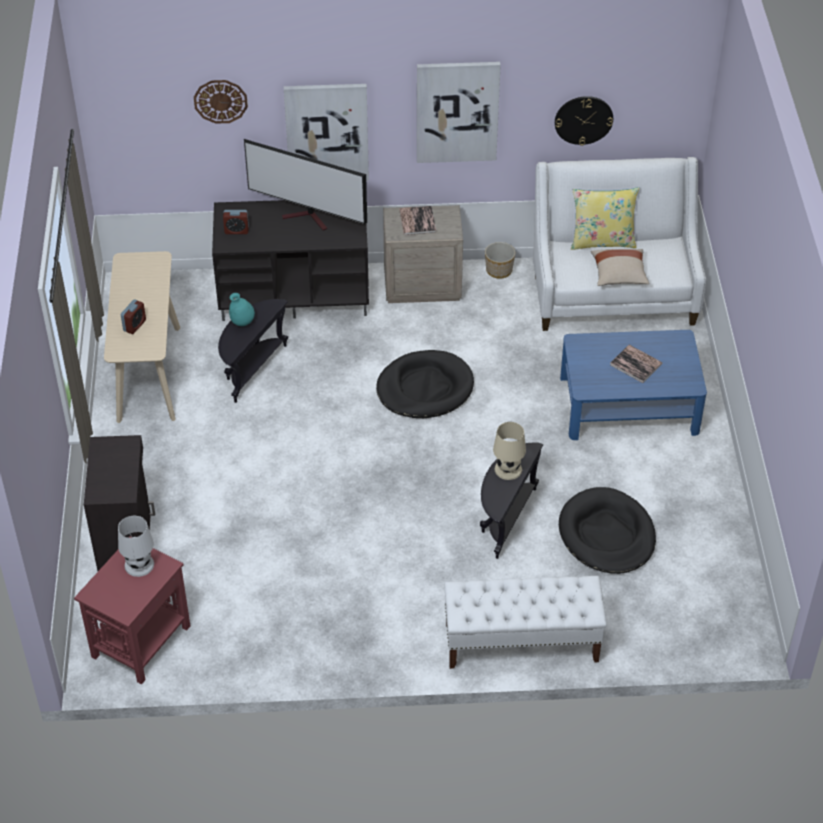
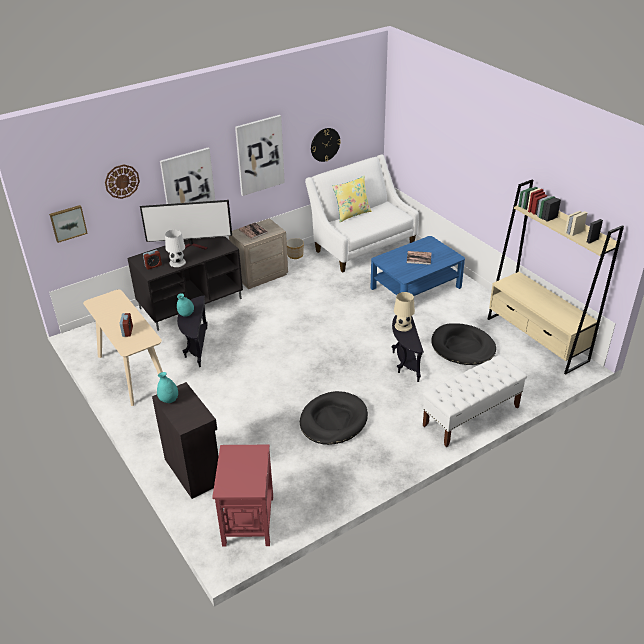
camera: 30 degrees left, 10 degrees down
white table lamp [118,516,154,577] -> white table lamp moved to [165,230,186,267]
black dog bed [376,350,474,418] -> black dog bed moved to [300,391,368,445]
beige pillow [591,249,649,286] -> none
none -> picture [49,205,88,243]
none -> turquoise vase [157,372,178,403]
none -> beige bookcase [488,180,624,375]

